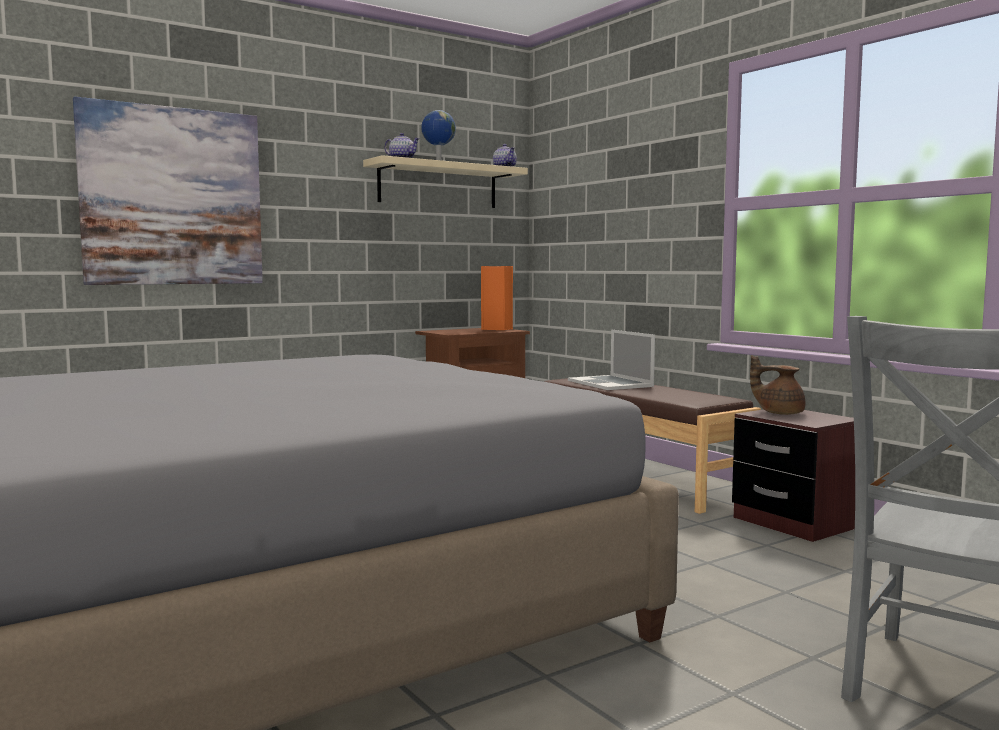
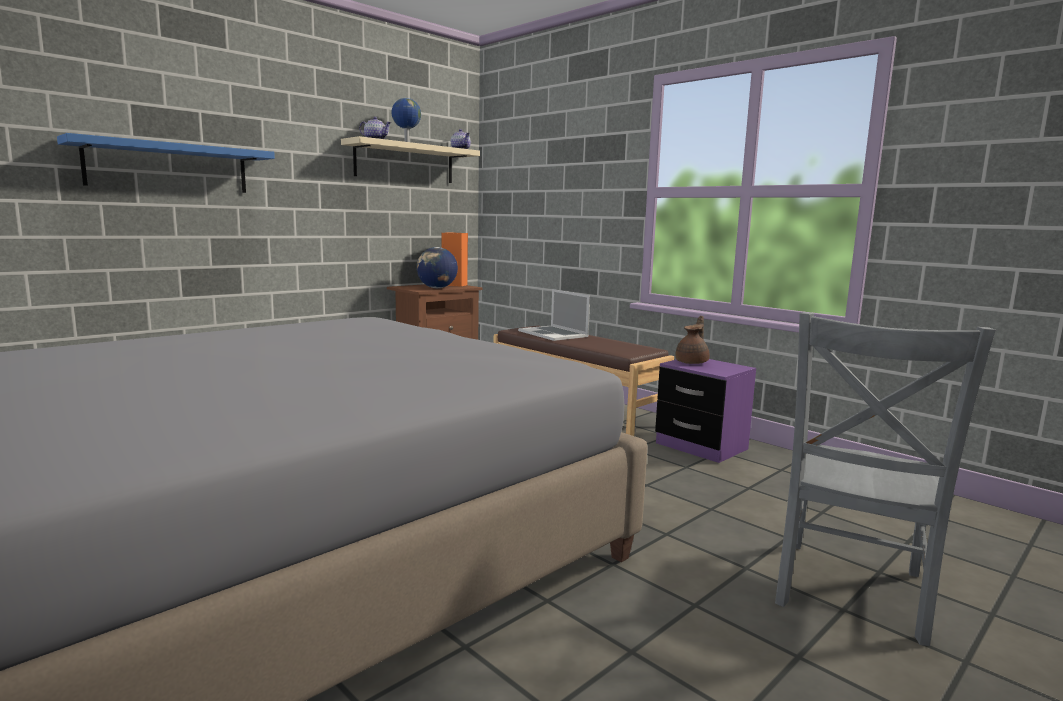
camera: 10 degrees left, 5 degrees up
picture [73,97,263,285] -> blue shelf [57,133,275,193]
brown nightstand [732,409,855,542] -> purple nightstand [655,359,756,463]
brown teapot [750,355,806,415] -> brown teapot turned 105 degrees clockwise [676,316,710,364]
none -> globe [416,247,458,288]

